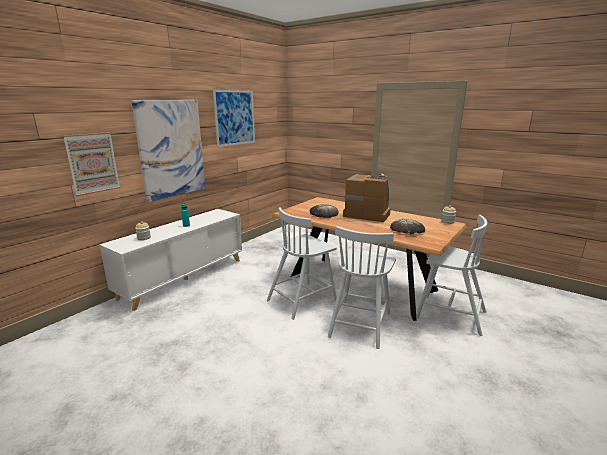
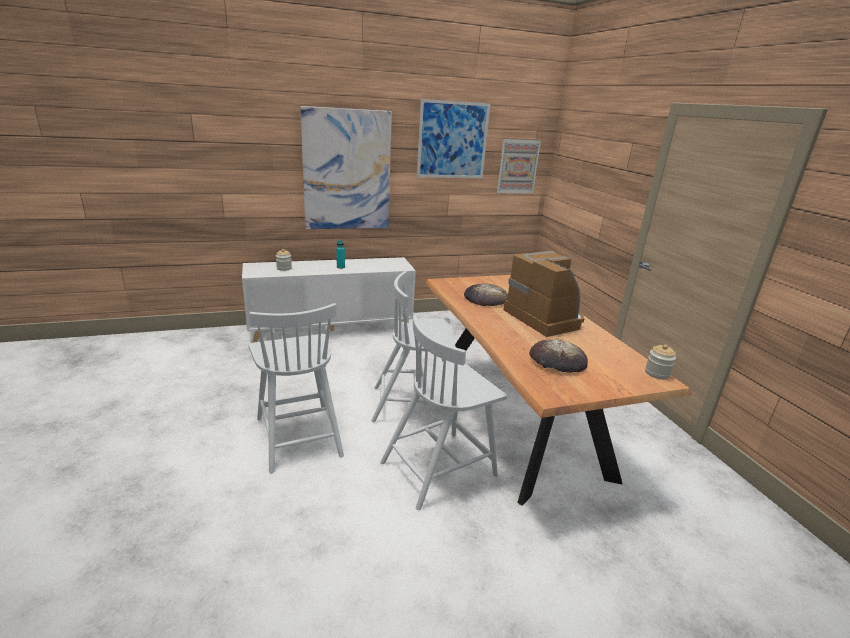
camera: 35 degrees right, 5 degrees up
picture [63,132,120,196] -> picture moved to [496,137,542,195]
white chair [416,215,487,336] -> white chair moved to [248,303,344,474]

